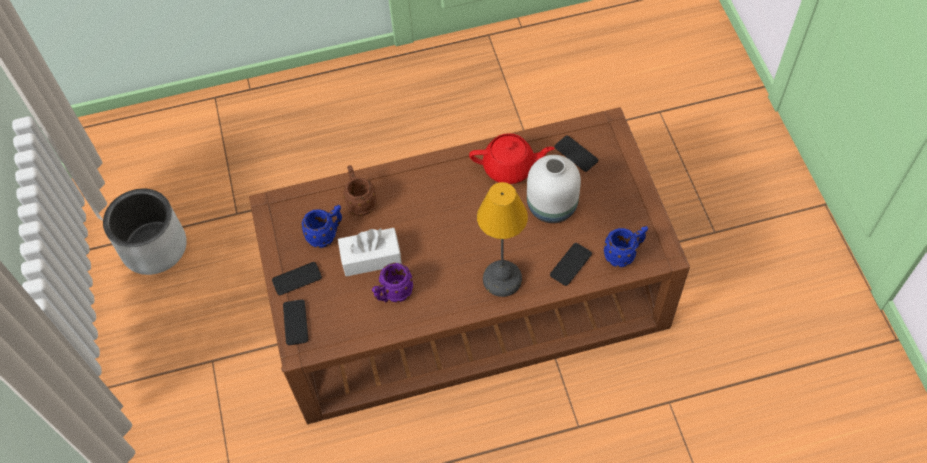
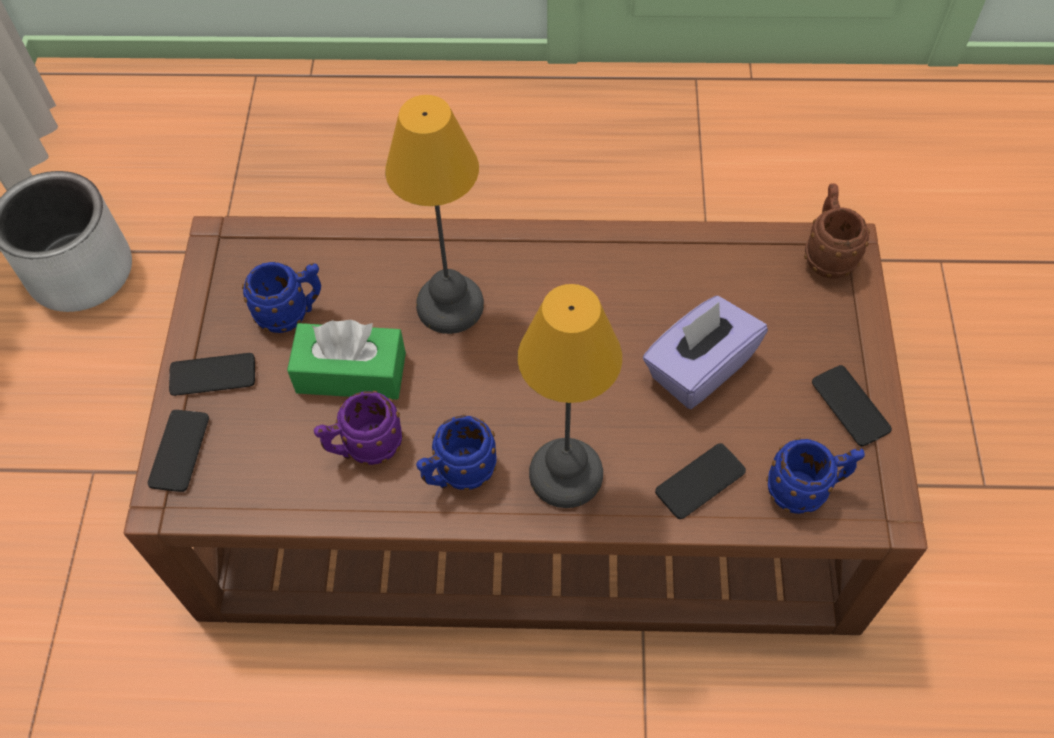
camera: 15 degrees right, 0 degrees up
white tissue box [338,228,402,277] -> green tissue box [287,320,406,400]
brown mug [343,165,377,216] -> brown mug moved to [804,183,870,279]
red teapot [469,133,554,184] -> none
white vase [527,155,581,223] -> purple tissue box [643,296,768,409]
phone [554,135,598,172] -> phone moved to [812,365,892,446]
none -> table lamp [385,95,484,334]
none -> blue mug [416,414,497,490]

